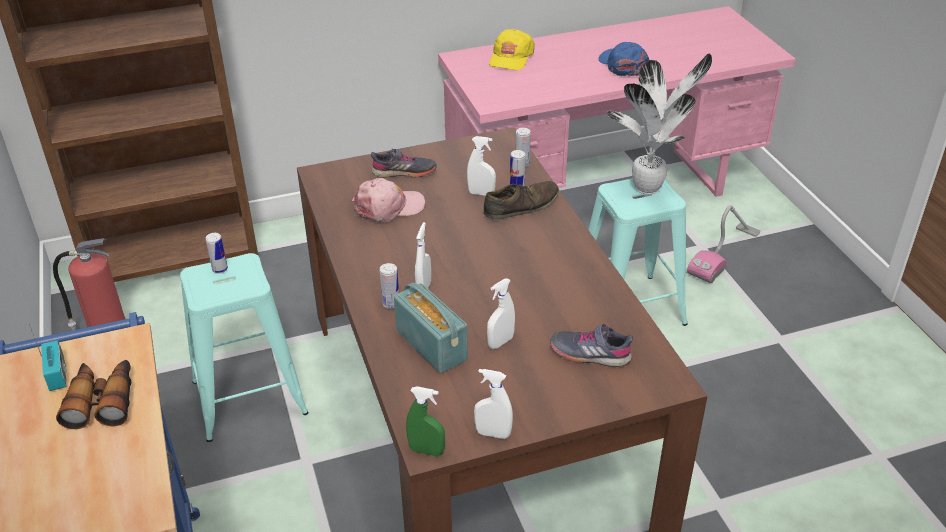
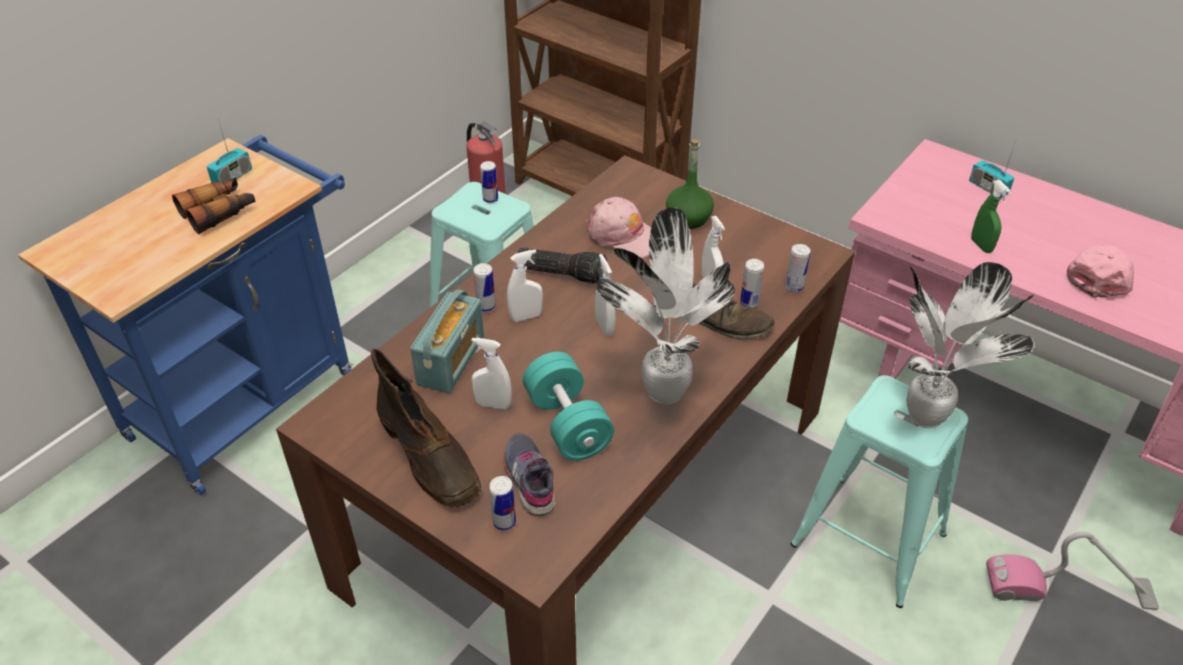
camera: 55 degrees right, 5 degrees up
grey shoe [371,148,437,178] -> green bottle [666,140,714,229]
green spray bottle [406,386,445,456] -> green spray bottle moved to [971,180,1011,253]
white spray bottle [474,369,513,439] -> white spray bottle moved to [595,254,615,336]
yellow cap [489,29,535,70] -> radio [969,141,1016,198]
blue cap [599,42,649,76] -> pink cap [1067,245,1134,298]
none -> brown boot [371,349,481,508]
none -> can [489,476,516,531]
none -> flashlight [517,248,607,284]
none -> turquoise dumbbell [523,352,614,461]
none -> potted plant [596,207,735,405]

